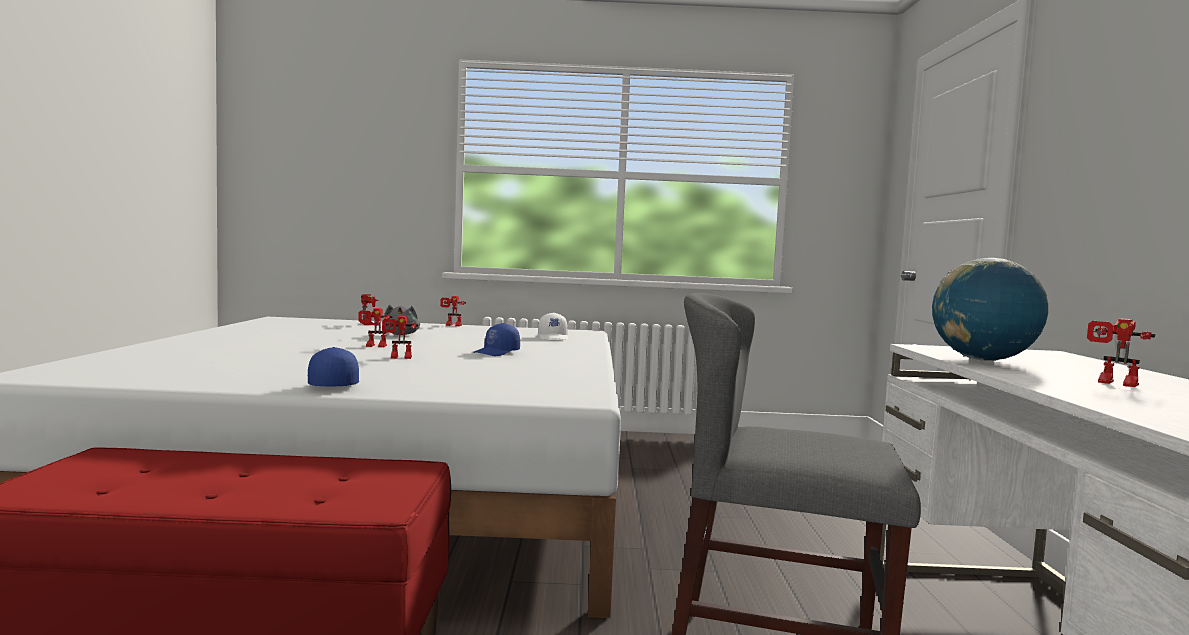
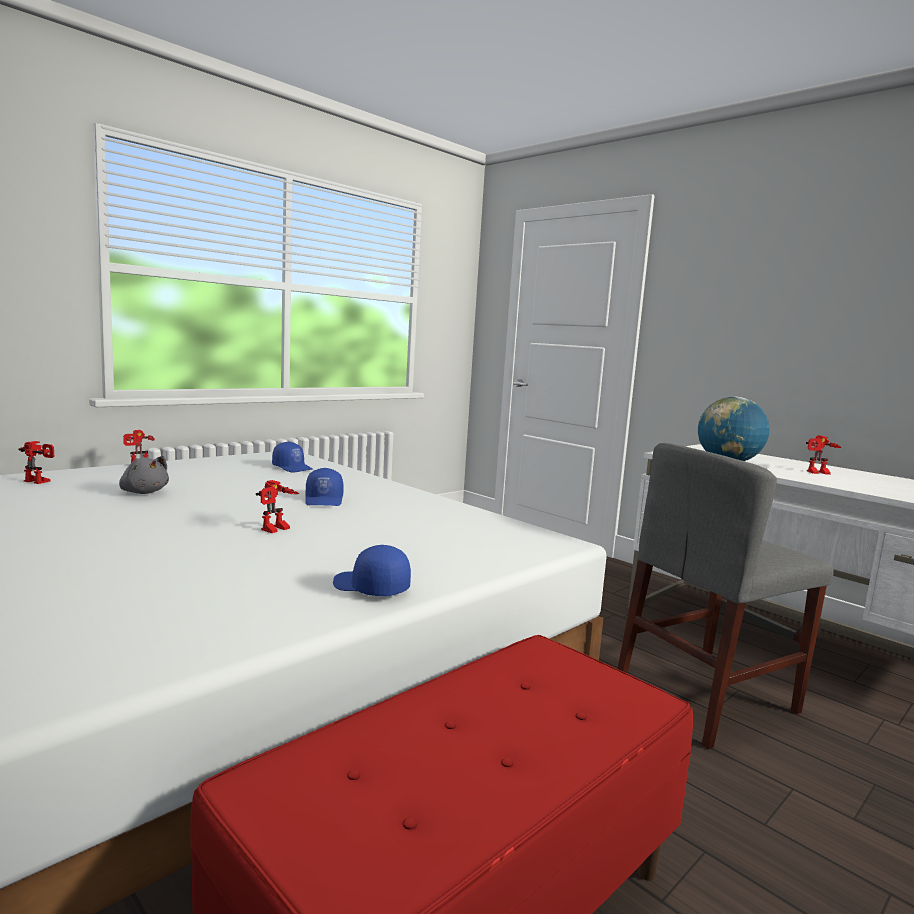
camera: 45 degrees left, 5 degrees up
toy robot [358,308,392,347] -> none
white cap [538,313,568,340] -> blue cap [272,442,313,473]

